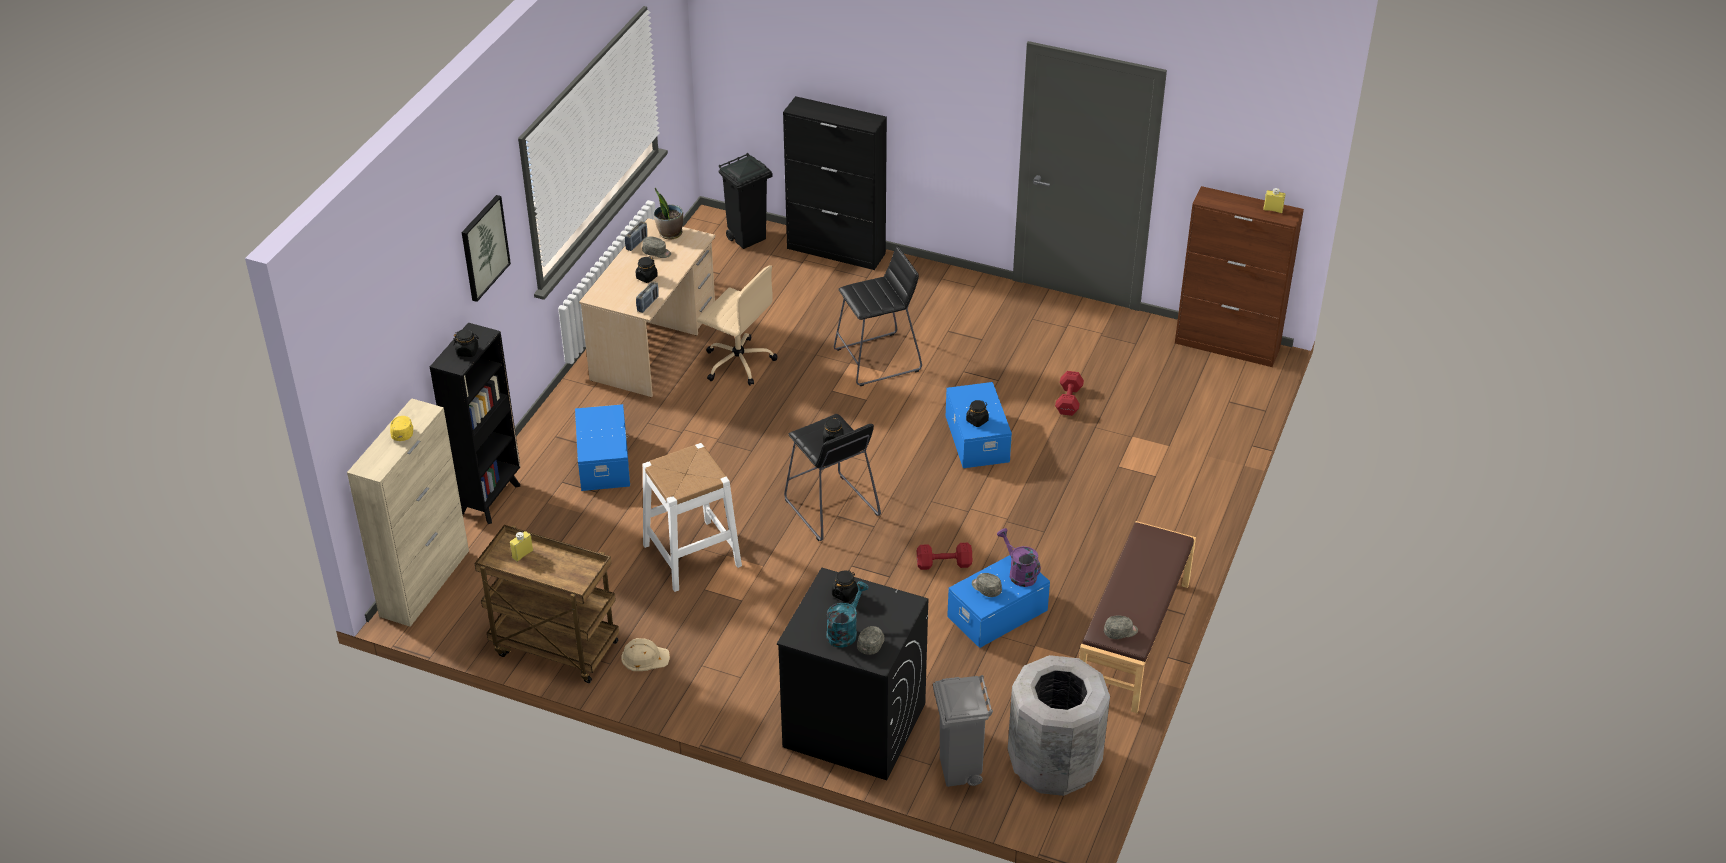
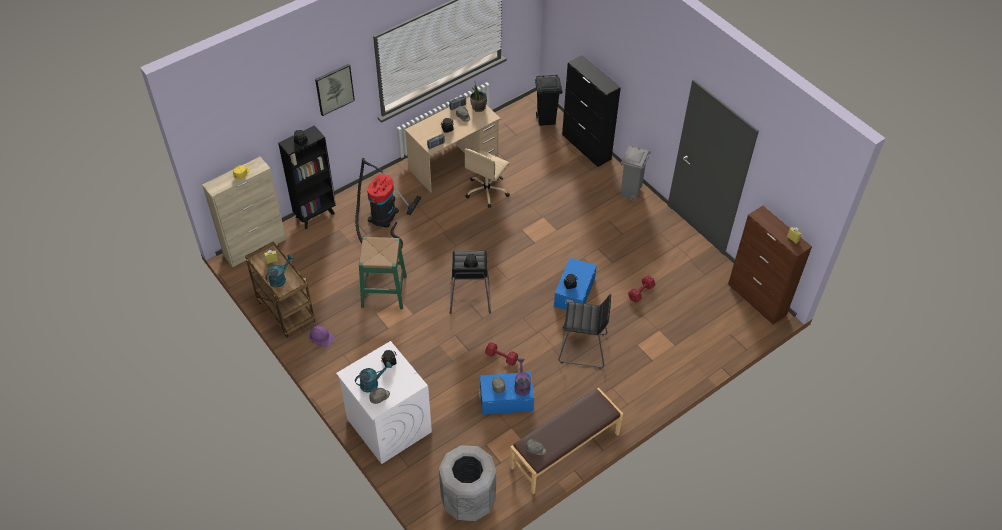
camera: 30 degrees right, 10 degrees up
blue storage box [575,404,630,491] -> vacuum cleaner [355,158,421,249]
beige hard hat [621,638,670,671] -> purple hard hat [309,325,335,347]
white stool [642,443,742,592] -> green stool [359,237,407,309]
beige office chair [697,265,778,386] -> beige office chair turned 60 degrees clockwise [464,149,510,208]
black washing machine [777,568,928,780] -> white washing machine [336,341,432,464]
black stool [834,246,922,386] -> black stool moved to [558,294,611,369]
grey trash can [933,675,993,787] -> grey trash can moved to [620,145,651,201]
none -> turquoise watering can [266,254,294,288]

